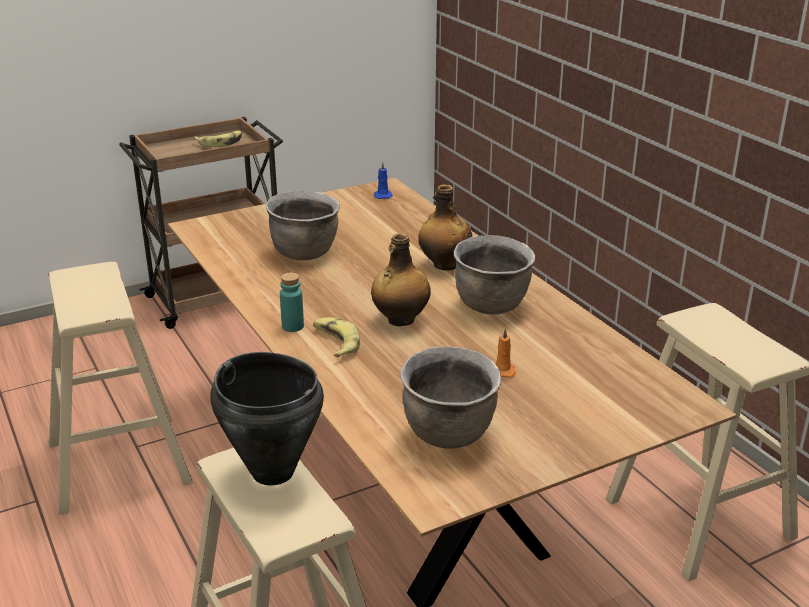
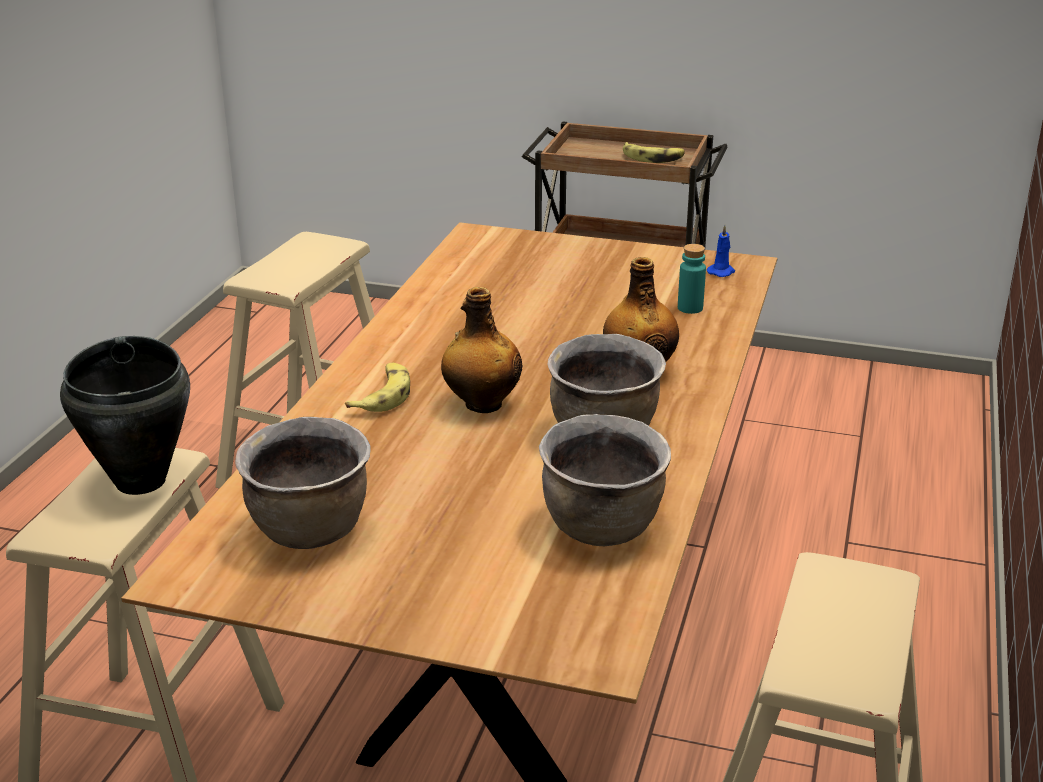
camera: 45 degrees right, 0 degrees up
brown cooking pot [266,190,340,260] -> brown cooking pot moved to [539,414,671,547]
turquoise bottle [280,272,304,332] -> turquoise bottle moved to [678,244,706,314]
orange candle [495,328,516,378] -> none

